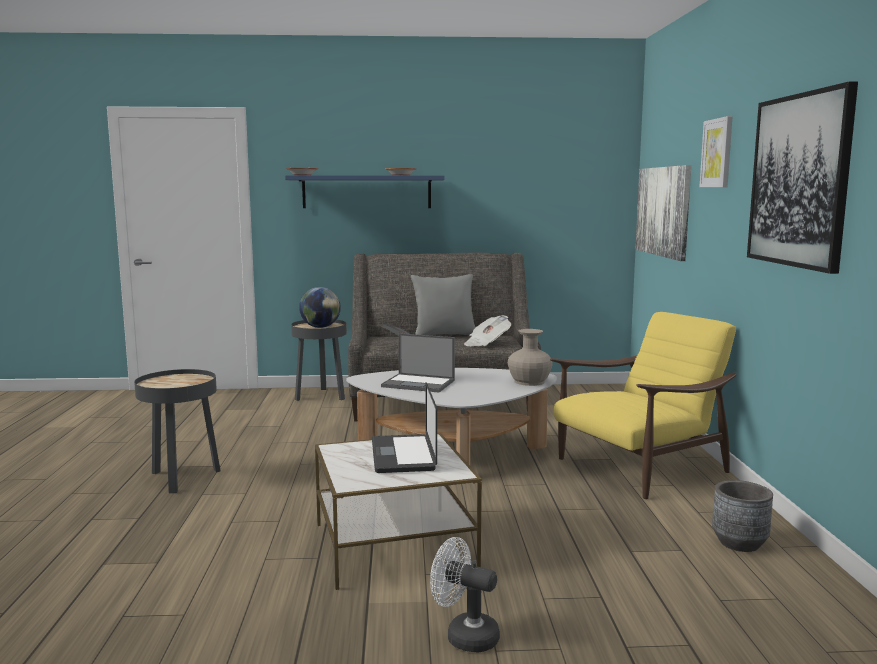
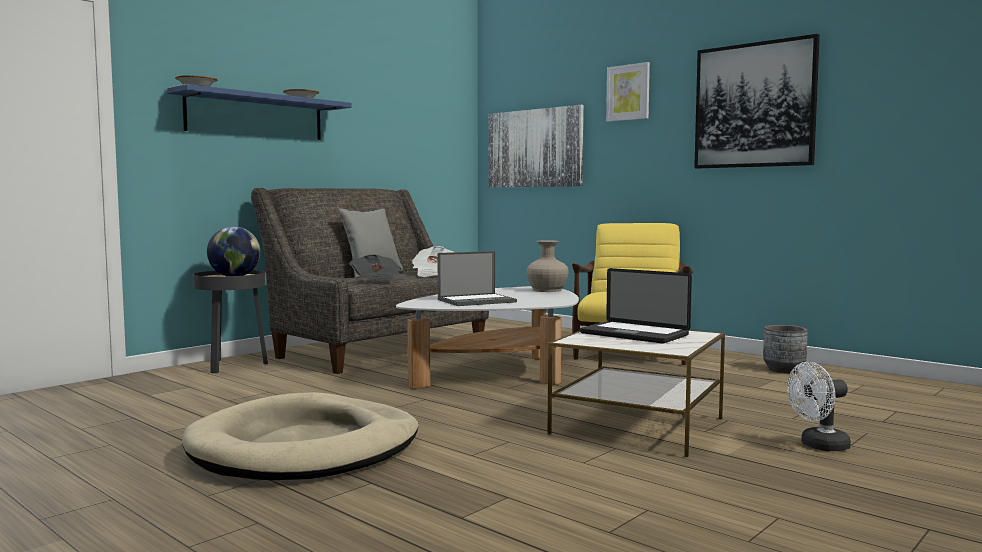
camera: 45 degrees left, 5 degrees down
black side table [134,369,220,493] -> beige dog bed [182,392,419,480]

